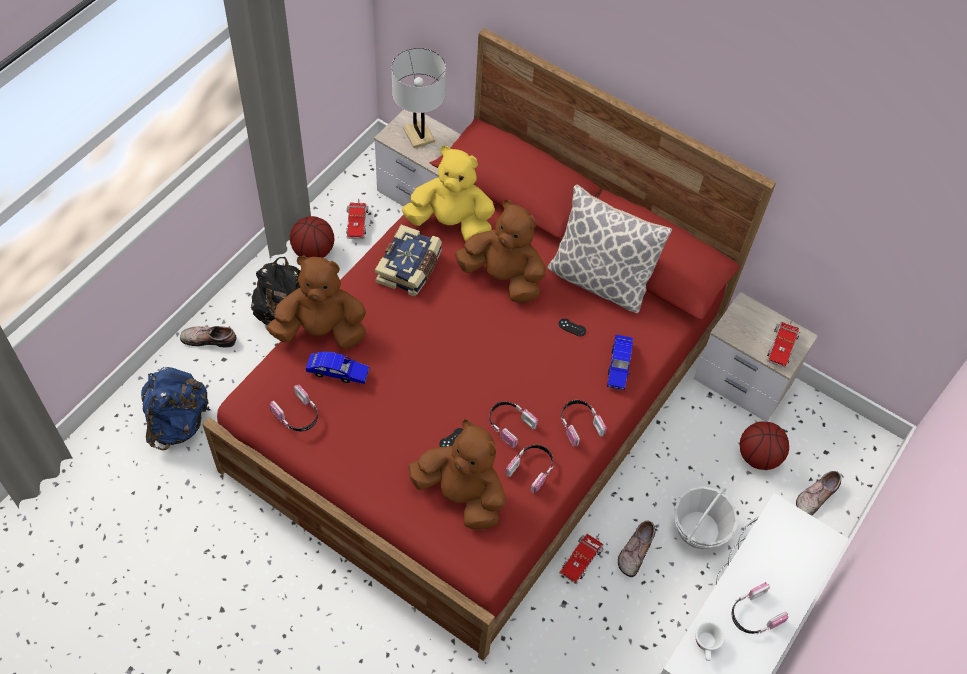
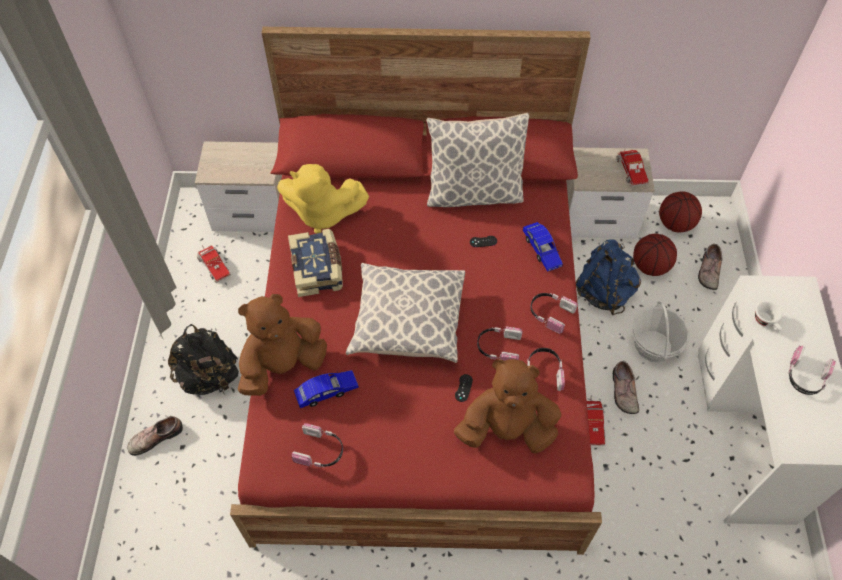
camera: 30 degrees left, 0 degrees up
blue backpack [141,367,210,450] -> blue backpack moved to [576,239,641,315]
basketball [290,216,334,258] -> basketball moved to [659,191,702,232]
white table lamp [391,48,446,148] -> none
yellow plush toy [402,146,495,241] -> yellow plush toy turned 150 degrees counterclockwise [277,164,369,233]
brown plush toy [455,200,546,303] -> none
white cup [695,621,725,661] -> white cup moved to [755,301,782,331]
none -> pillow [346,263,465,363]

